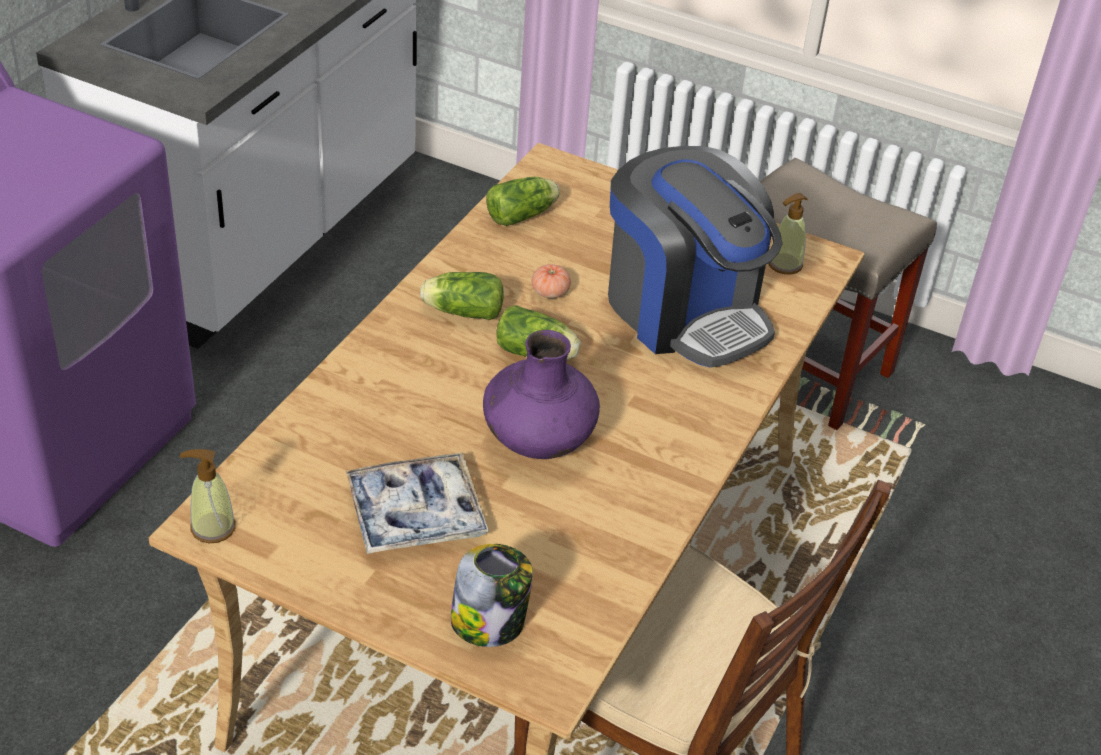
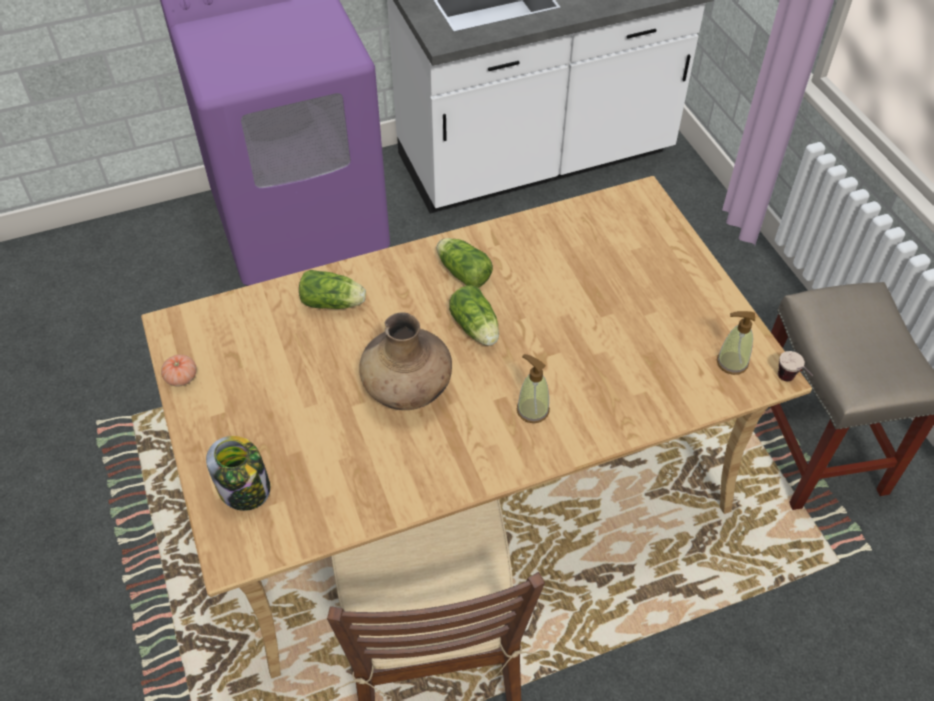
camera: 45 degrees right, 10 degrees up
soap dispenser [180,449,236,543] -> soap dispenser moved to [517,354,550,423]
tray [346,453,489,554] -> none
purple vase [483,330,600,459] -> brown vase [359,313,452,410]
lettuce [486,177,560,226] -> lettuce moved to [299,270,366,309]
tomato [531,264,571,298] -> tomato moved to [161,355,197,387]
coffee machine [608,146,783,368] -> none
none -> cup [778,351,813,381]

